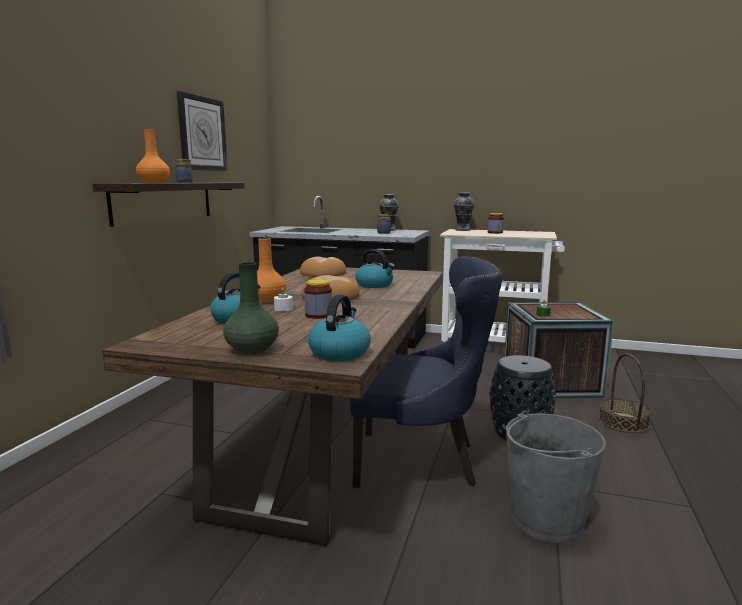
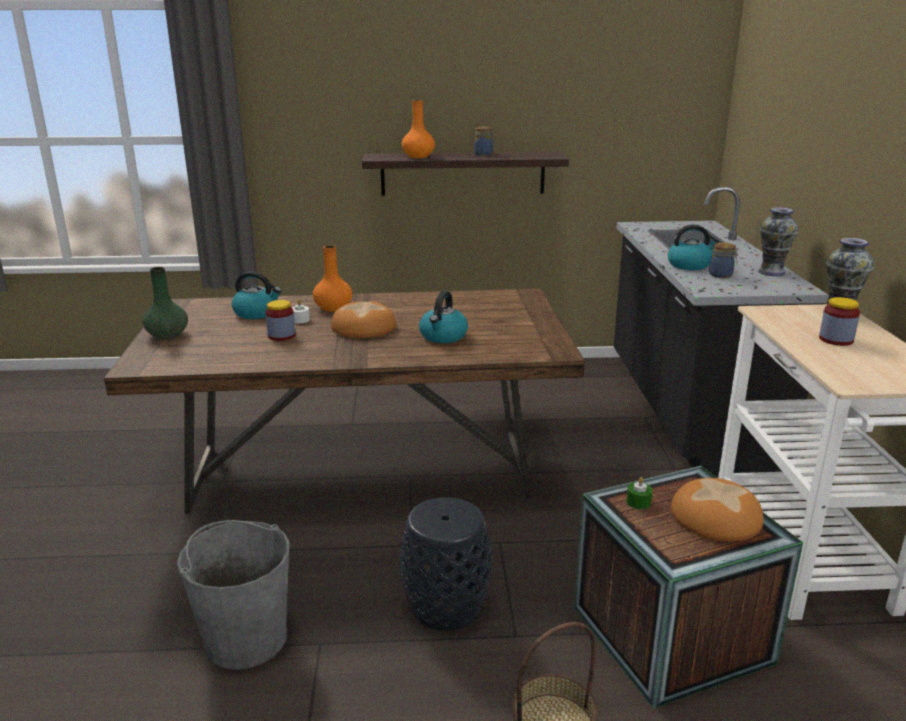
camera: 70 degrees right, 10 degrees up
wall clock [177,91,228,171] -> none
bread [300,256,347,277] -> bread moved to [671,478,764,542]
kettle [308,294,371,361] -> kettle moved to [668,225,720,270]
blue chair [350,256,502,488] -> none

